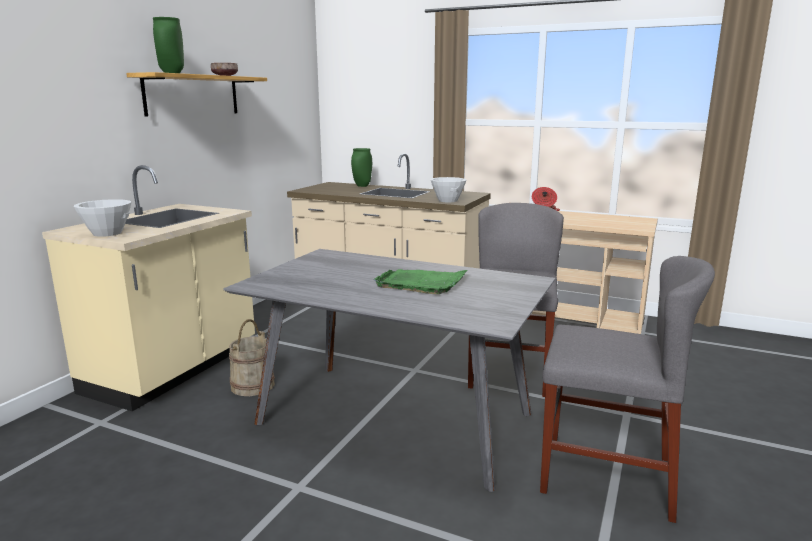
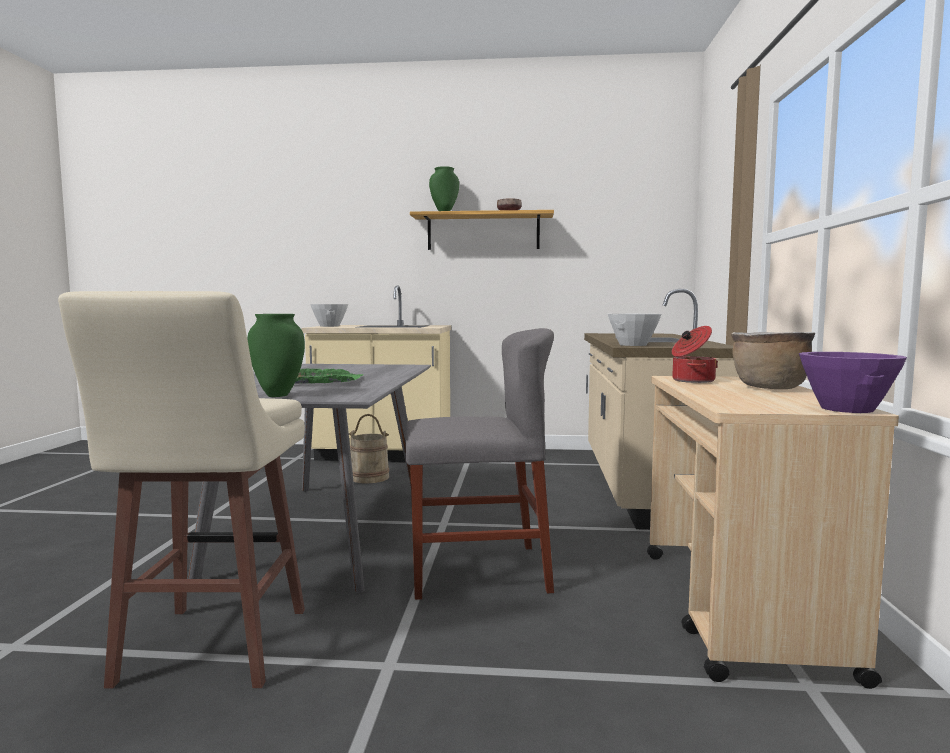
camera: 70 degrees right, 10 degrees down
green vase [351,148,372,187] -> green vase moved to [247,314,305,397]
grey chair [540,256,715,523] -> beige stool [58,291,305,688]
none -> brown cooking pot [731,332,815,389]
none -> purple bowl [799,352,907,413]

